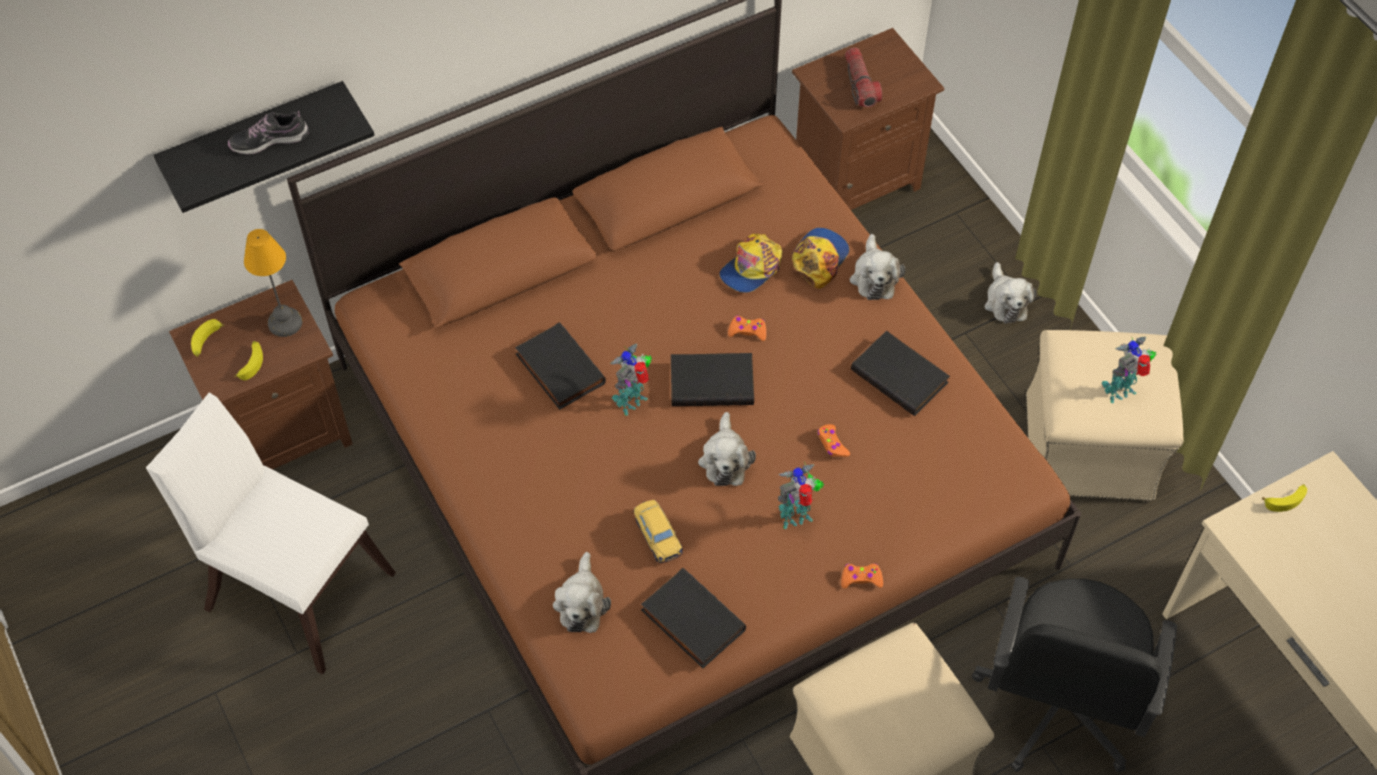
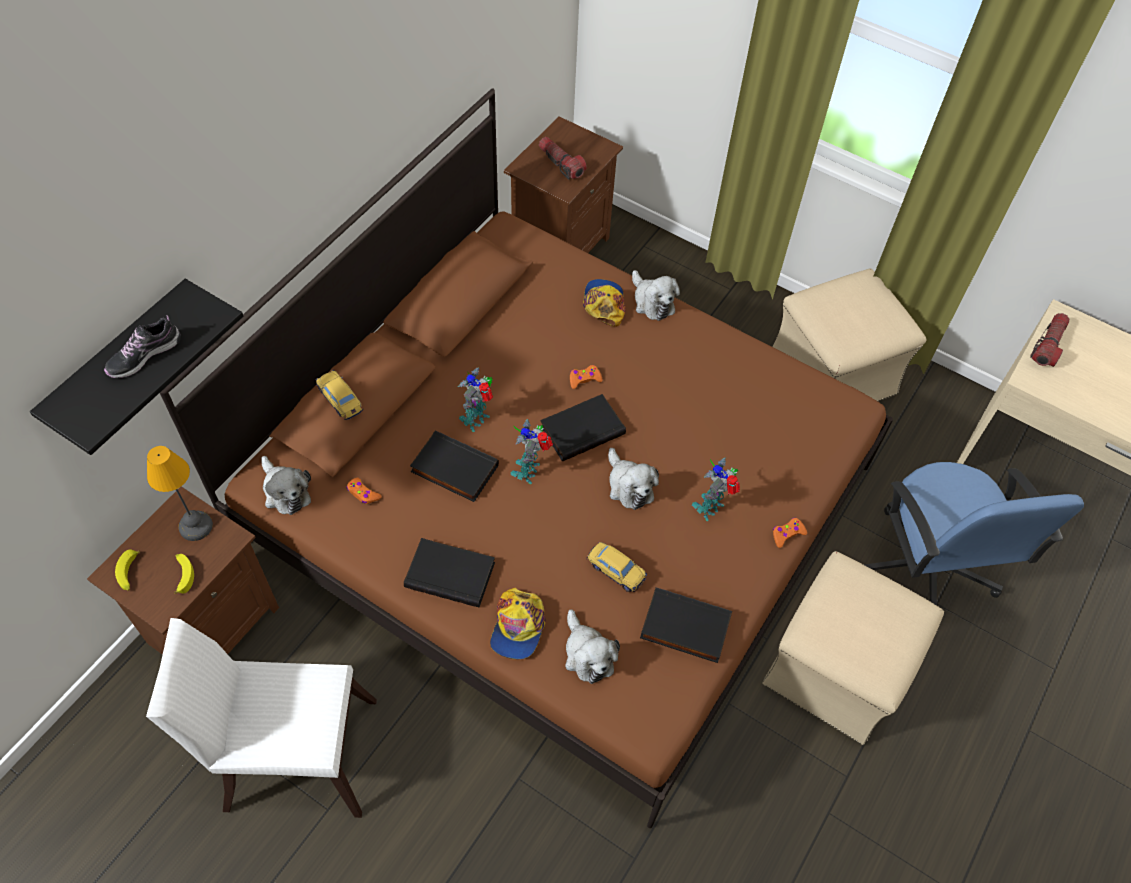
camera: 30 degrees left, 0 degrees up
cap [719,234,782,293] -> cap moved to [490,588,546,659]
orange game controller [818,424,850,457] -> orange game controller moved to [346,478,382,504]
black book [851,330,950,416] -> black book moved to [404,538,495,607]
black office chair [972,577,1177,772] -> blue office chair [864,462,1084,606]
plush toy [984,262,1036,324] -> plush toy moved to [261,456,311,515]
toy robot [1101,337,1157,403] -> toy robot moved to [458,367,493,432]
banana [1262,484,1307,512] -> flashlight [1030,313,1070,367]
none -> toy car [316,370,363,420]

